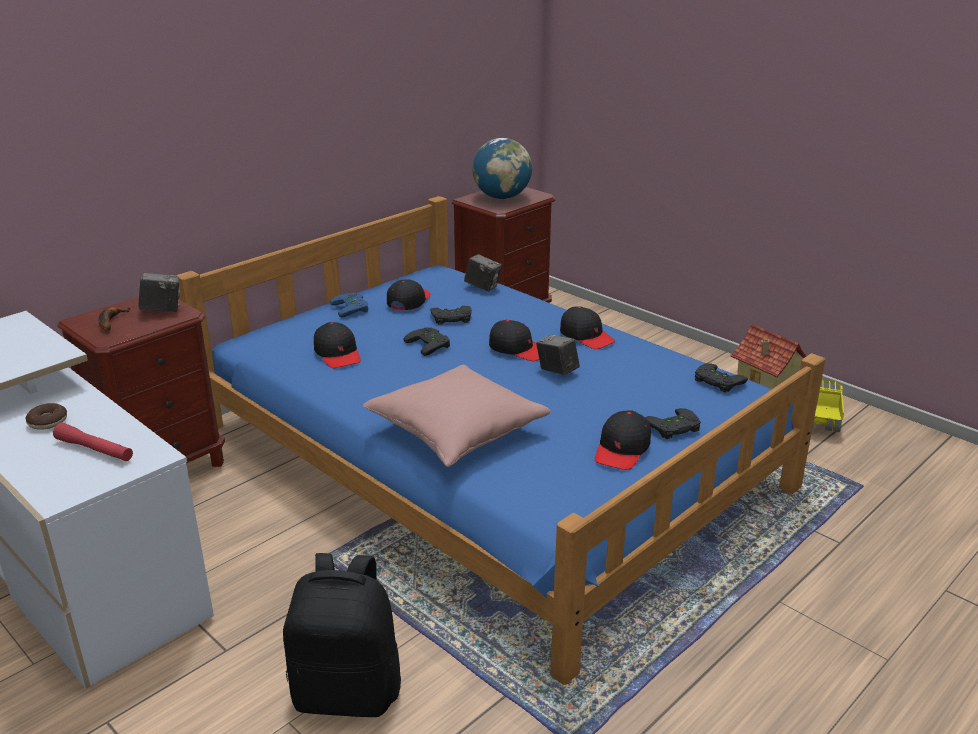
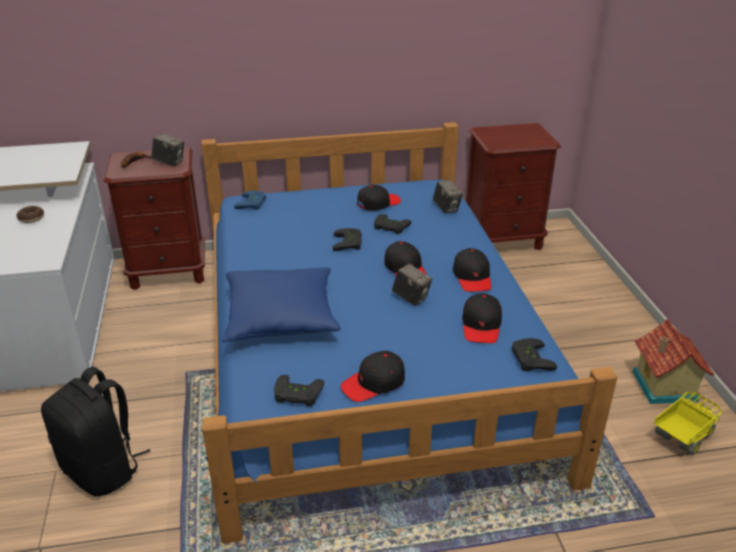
camera: 35 degrees right, 5 degrees up
red flashlight [53,423,133,461] -> none
black cap [314,322,361,368] -> black cap moved to [462,293,502,343]
blue game controller [330,293,368,317] -> blue game controller moved to [234,191,266,210]
pink pillow [363,365,551,467] -> blue pillow [222,267,341,342]
globe [472,138,532,199] -> none
camera [536,334,580,375] -> camera turned 135 degrees clockwise [392,264,432,306]
black game controller [645,408,701,439] -> black game controller moved to [274,375,324,407]

